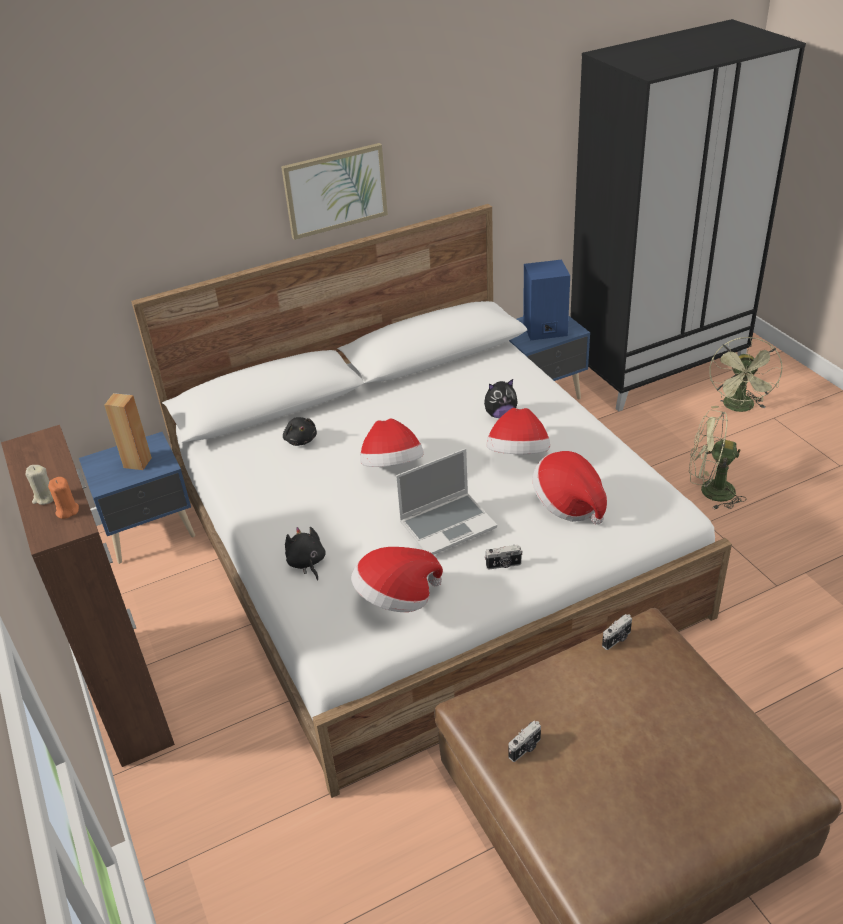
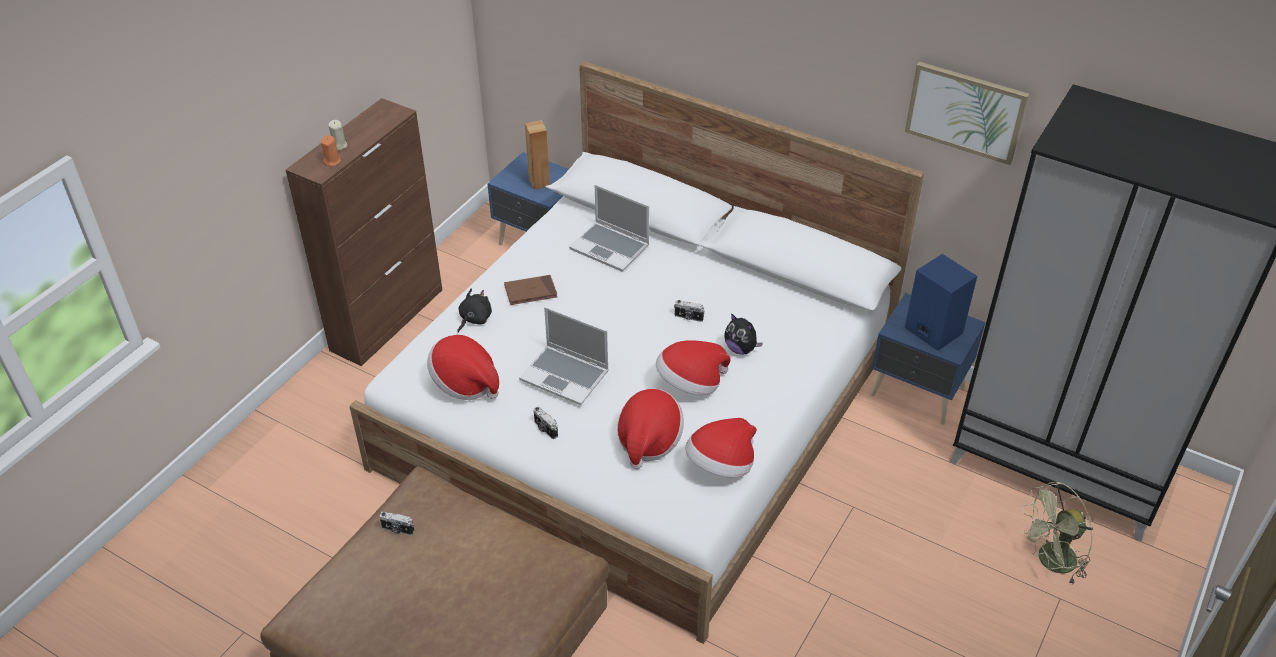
camera: 55 degrees right, 5 degrees up
picture [281,143,388,240] -> picture moved to [905,62,1029,165]
black plush toy [283,417,317,446] -> laptop [569,185,649,272]
hat [360,418,424,467] -> hat moved to [685,418,757,478]
camera [602,614,632,650] -> camera moved to [674,300,705,322]
green fan [689,410,746,510] -> none
none -> brown book [504,275,557,305]

